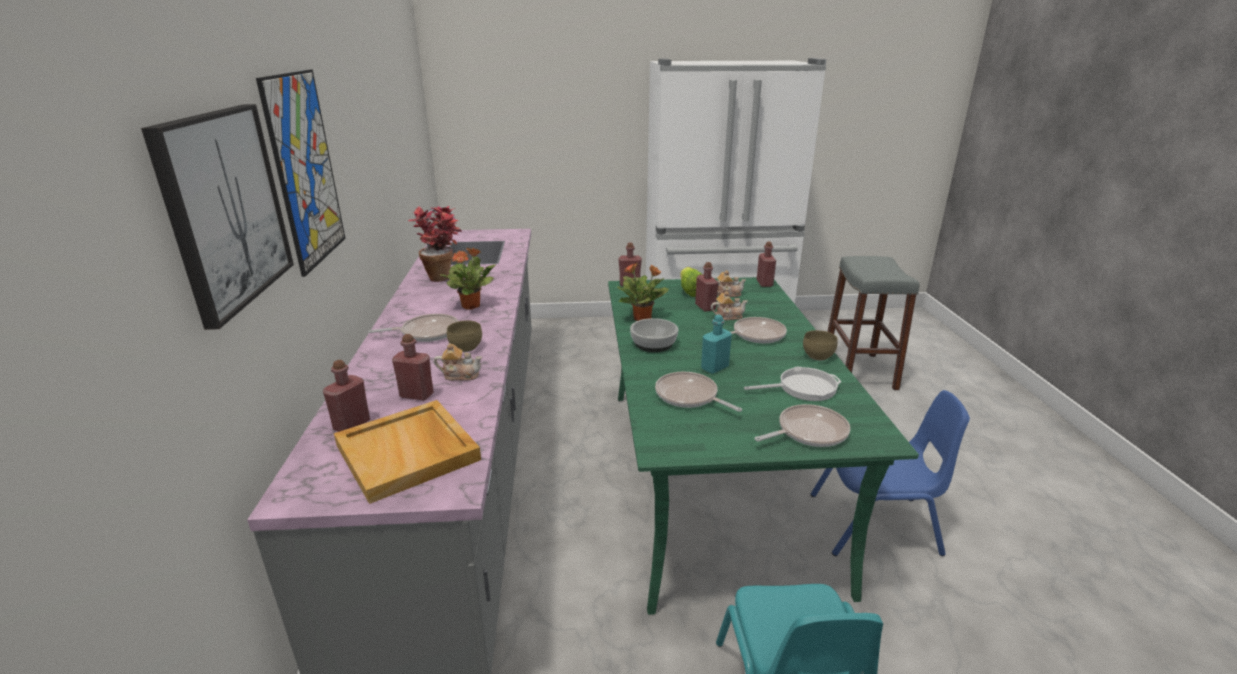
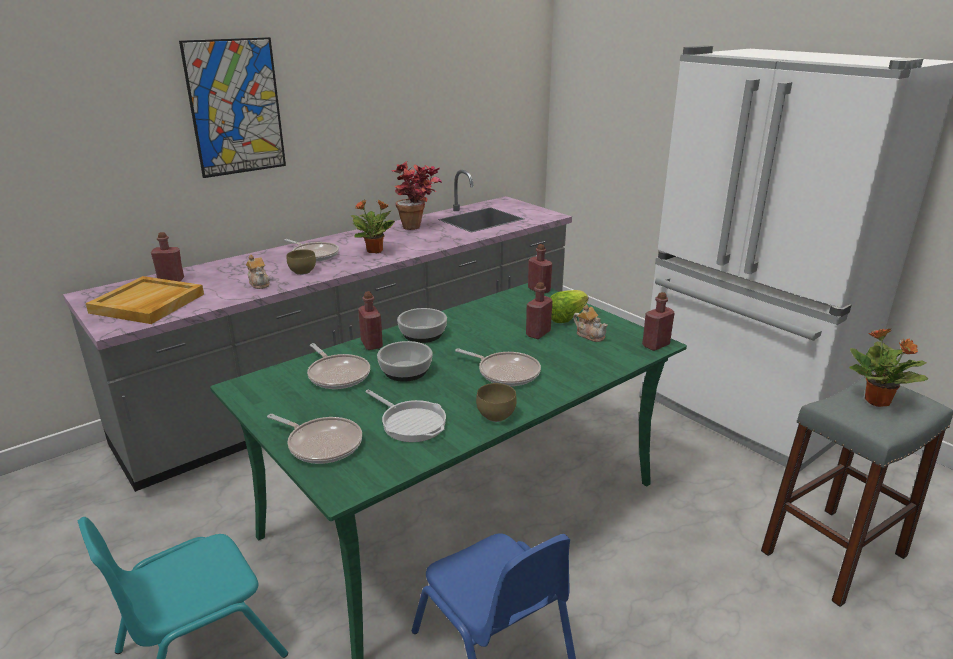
camera: 55 degrees right, 0 degrees up
picture [141,104,294,330] -> none
red bottle [392,334,434,400] -> red bottle moved to [358,291,383,350]
potted plant [617,263,669,321] -> potted plant moved to [849,329,928,407]
frying pan [655,372,742,412] -> frying pan turned 135 degrees clockwise [307,343,370,389]
turquoise bottle [701,315,732,374] -> bowl [377,341,432,382]
teapot [711,291,748,321] -> none

